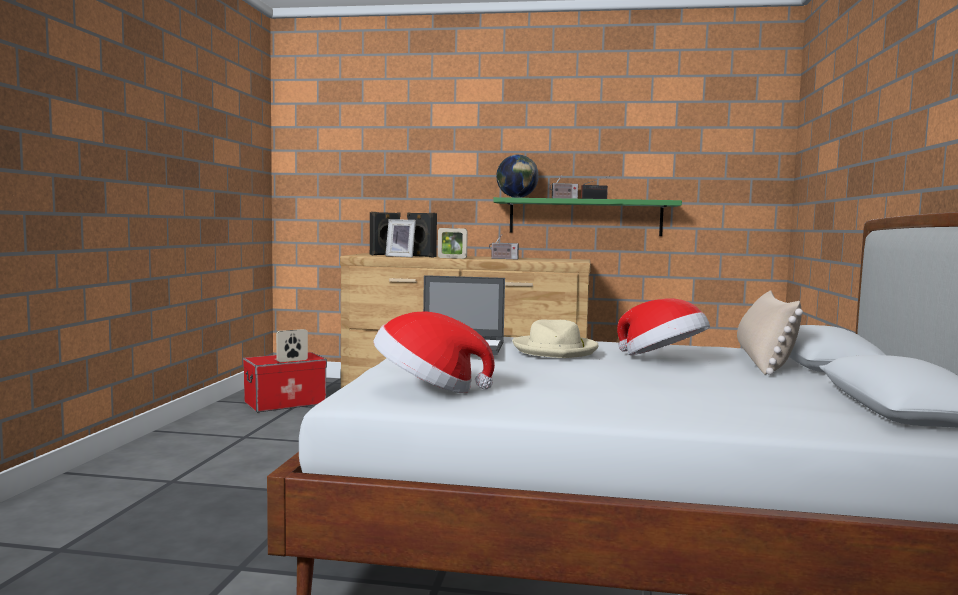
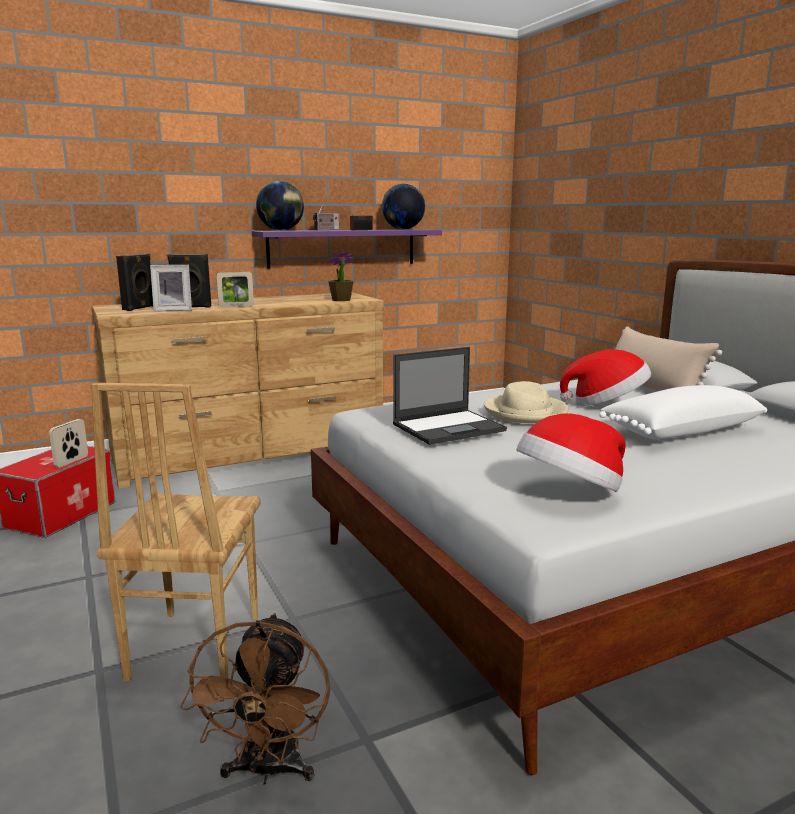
camera: 35 degrees left, 10 degrees up
radio [489,234,519,259] -> none
green shelf [493,197,682,236] -> purple shelf [252,229,442,268]
none -> brown chair [91,383,261,682]
none -> brown fan [180,613,330,785]
none -> potted plant [327,252,354,301]
none -> globe [382,184,425,230]
none -> white pillow [599,385,767,440]

